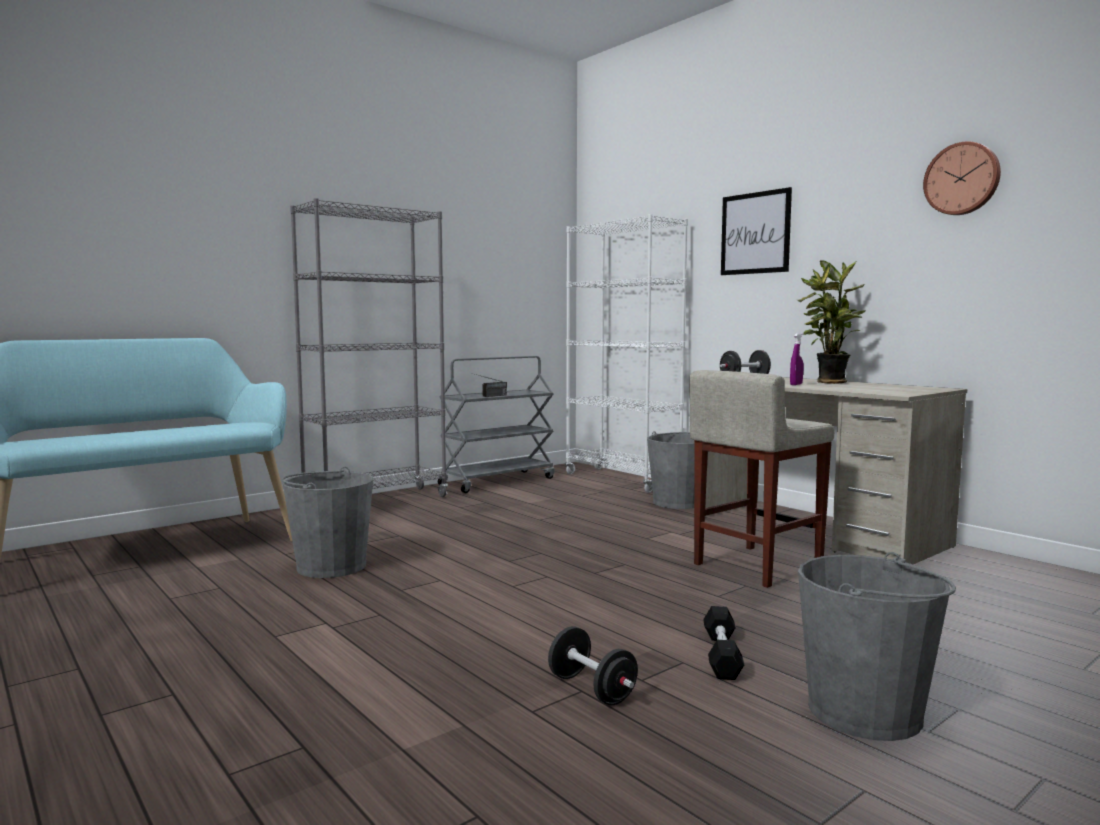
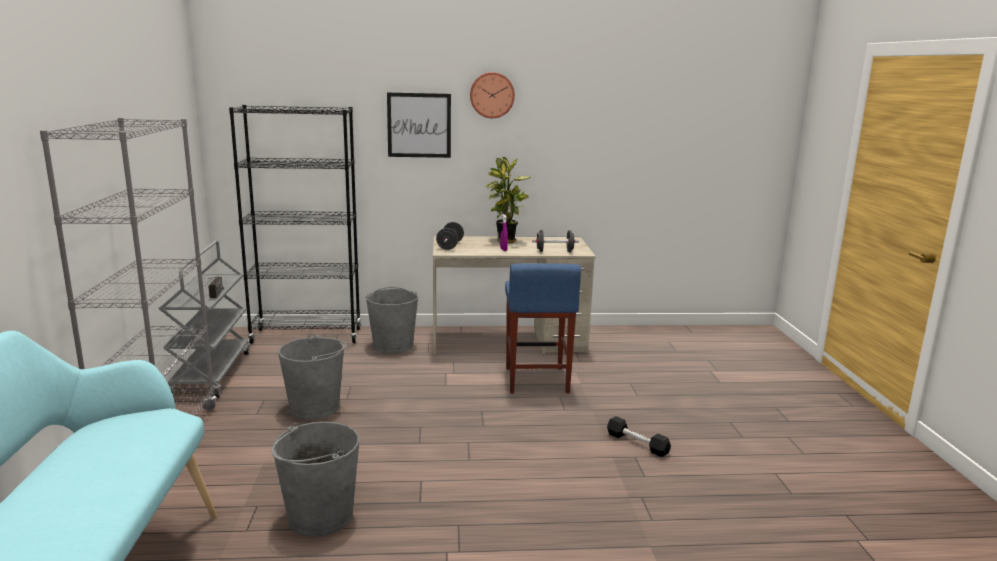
camera: 55 degrees left, 10 degrees up
black dumbbell [548,626,638,705] -> black dumbbell moved to [532,230,579,252]
white bookcase [565,214,688,493] -> black bookcase [229,105,361,344]
beige stool [689,370,835,588] -> blue stool [505,263,581,393]
grey bucket [798,552,956,741] -> grey bucket moved to [278,334,347,420]
wall clock [923,141,1001,215] -> wall clock moved to [470,72,515,118]

